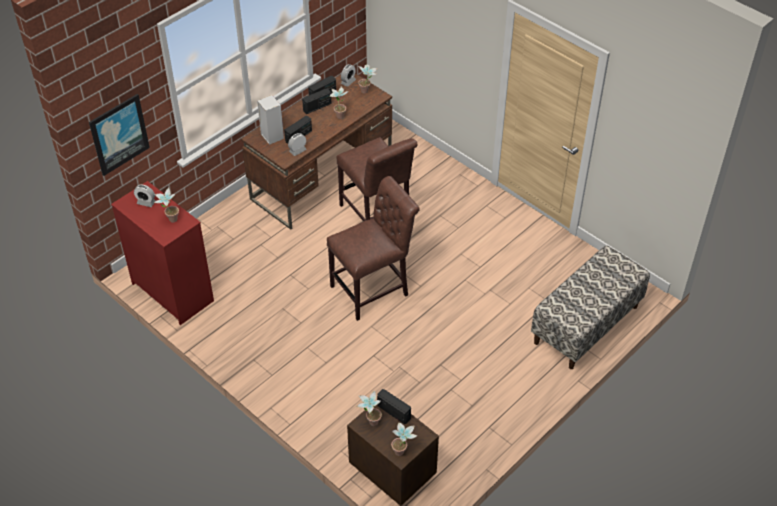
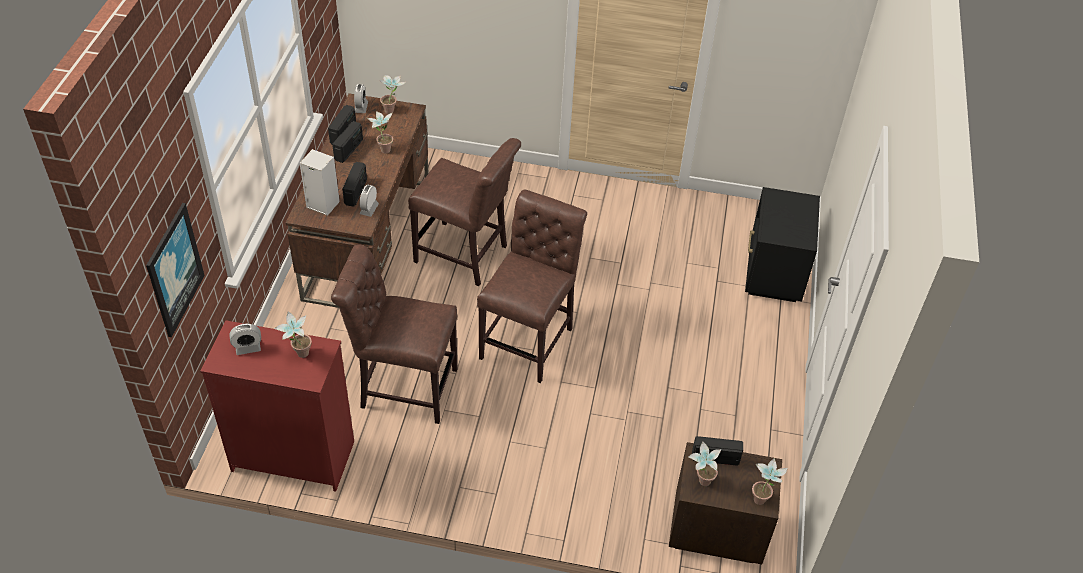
camera: 35 degrees left, 0 degrees up
bench [531,245,650,369] -> black nightstand [745,187,820,302]
none -> brown chair [331,244,457,424]

